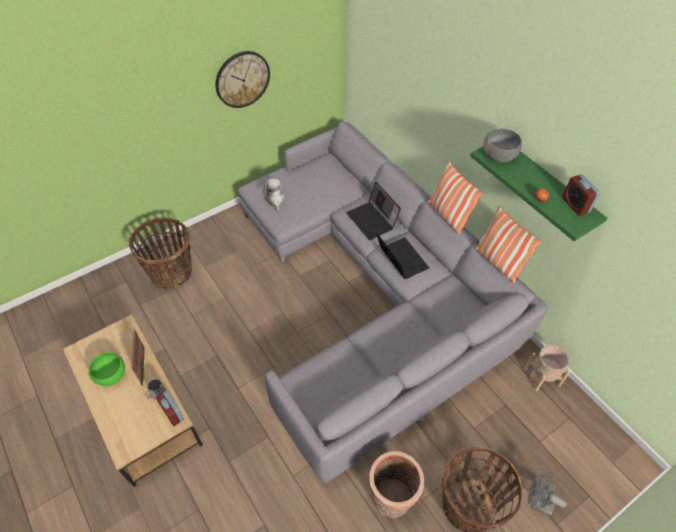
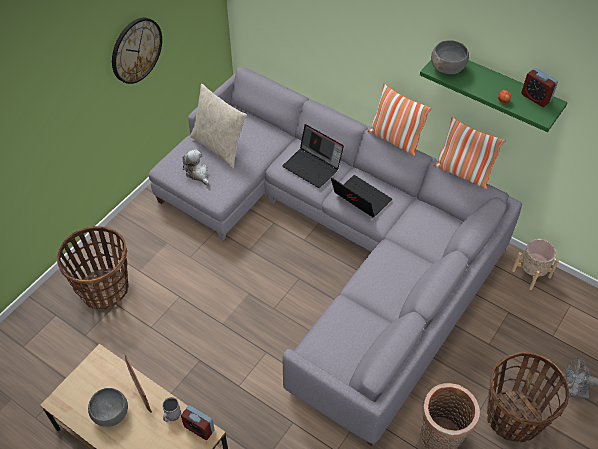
camera: 20 degrees left, 0 degrees up
green bowl [89,352,125,386] -> grey bowl [88,388,128,427]
none -> beige pillow [190,84,247,169]

